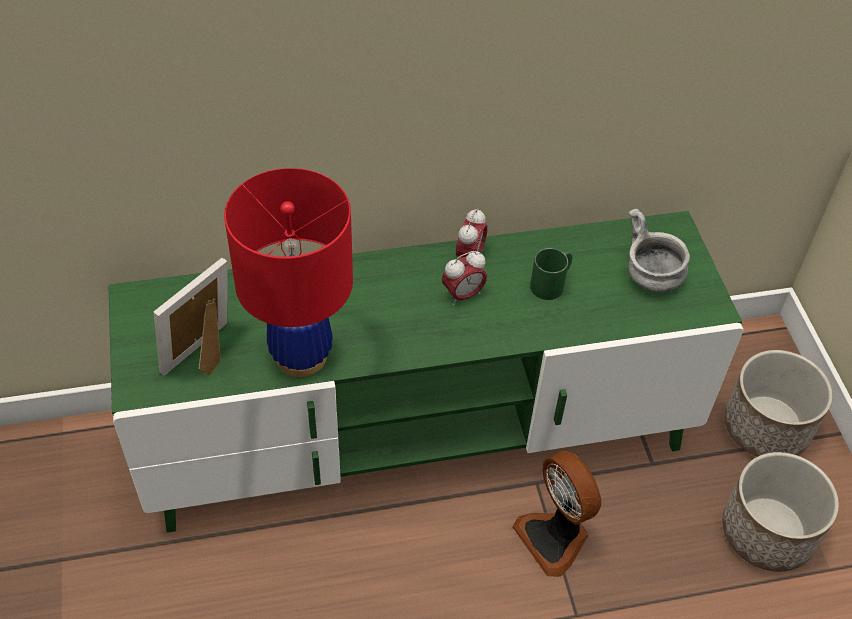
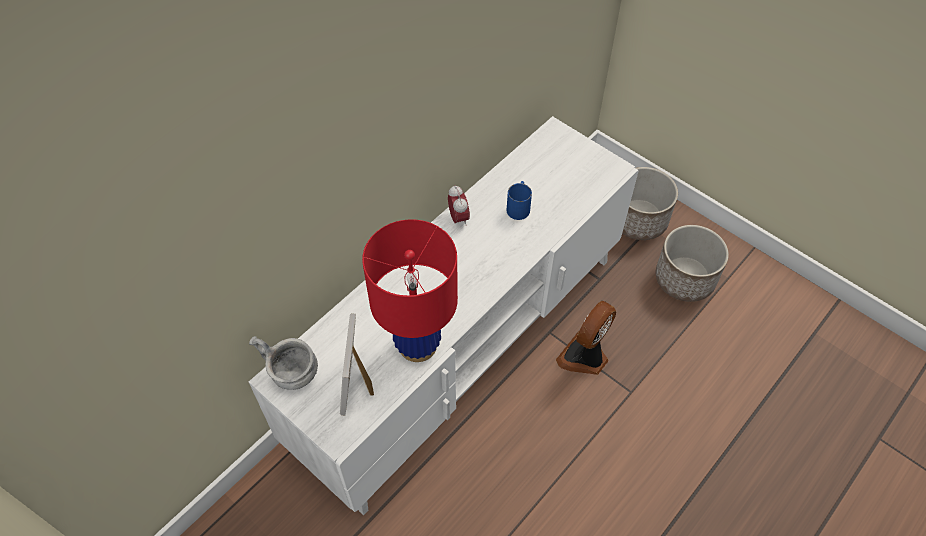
camera: 35 degrees left, 5 degrees up
green tv stand [108,211,743,533] -> white tv stand [249,116,638,515]
alarm clock [442,251,487,305] -> none
fan [512,451,601,577] -> fan turned 105 degrees clockwise [556,301,616,375]
green mug [530,248,572,300] -> blue mug [507,181,532,220]
grey bowl [628,209,690,292] -> grey bowl moved to [249,336,318,390]

